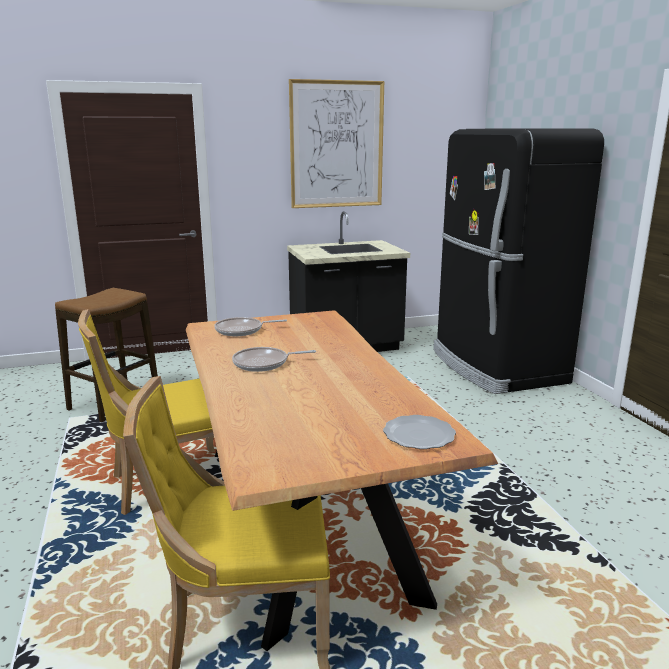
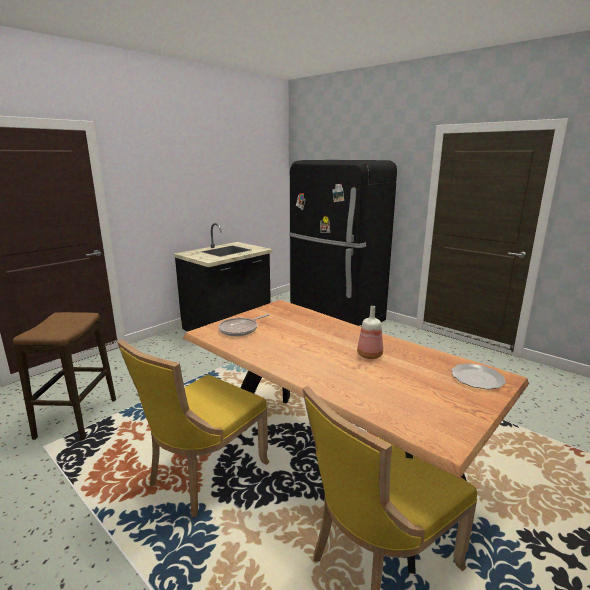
camera: 30 degrees left, 0 degrees up
frying pan [232,347,316,372] -> none
picture [289,79,384,208] -> none
none -> bottle [357,306,383,359]

